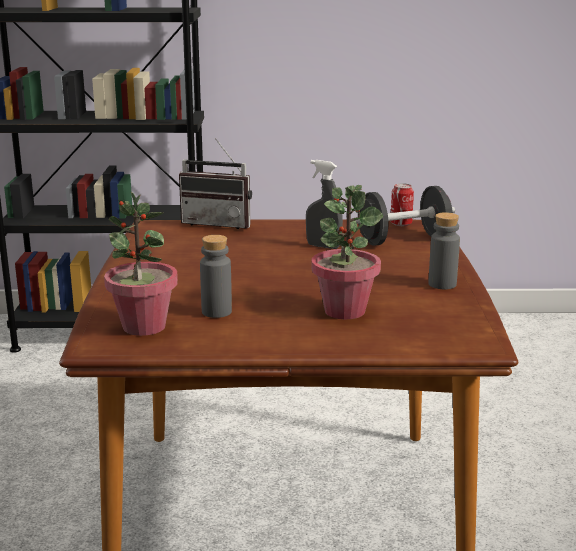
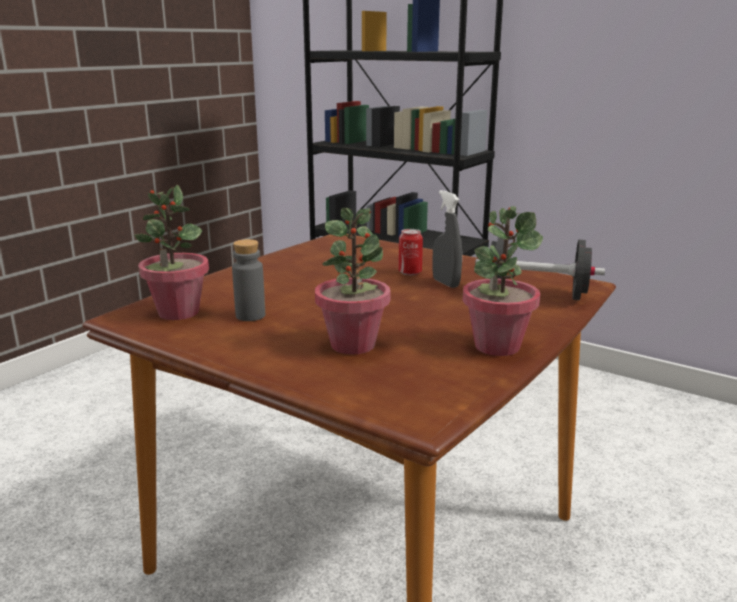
camera: 35 degrees right, 0 degrees up
radio [179,138,252,229] -> none
can [391,183,414,226] -> can moved to [398,229,423,275]
grey bottle [429,212,460,289] -> potted plant [462,206,543,356]

